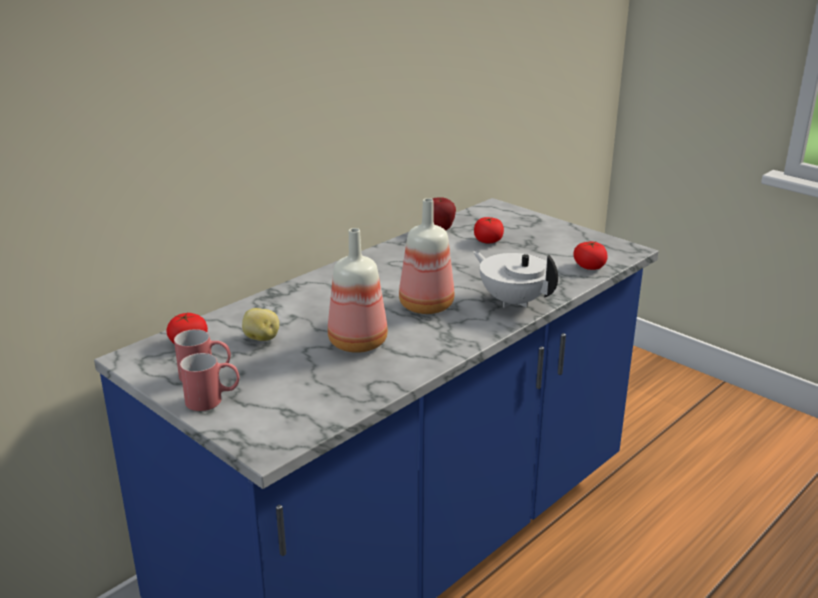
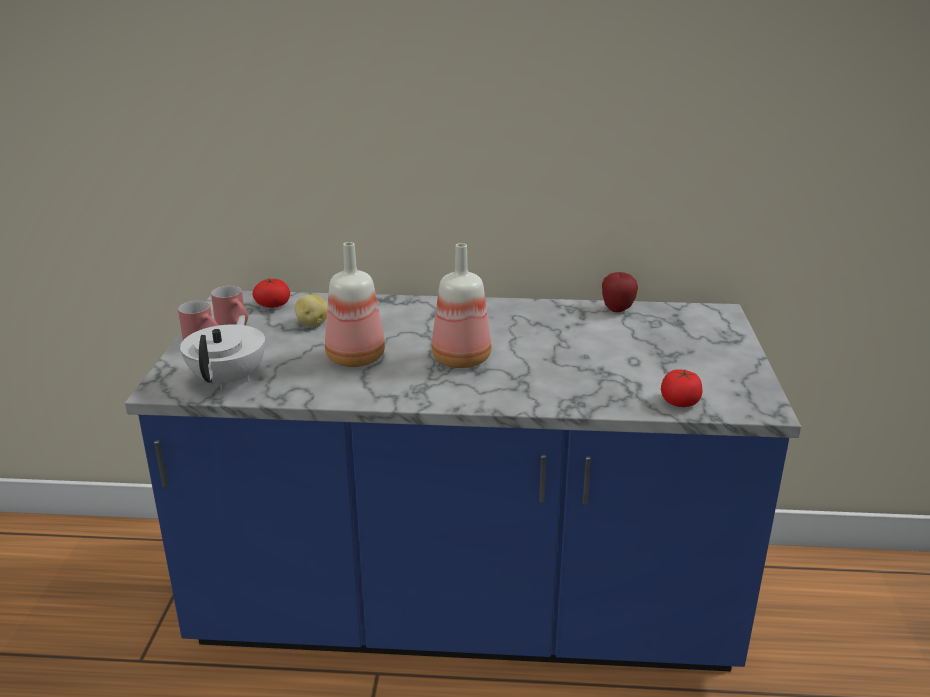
camera: 50 degrees right, 0 degrees up
white teapot [473,251,558,308] -> white teapot moved to [180,315,265,390]
tomato [474,217,504,243] -> none

